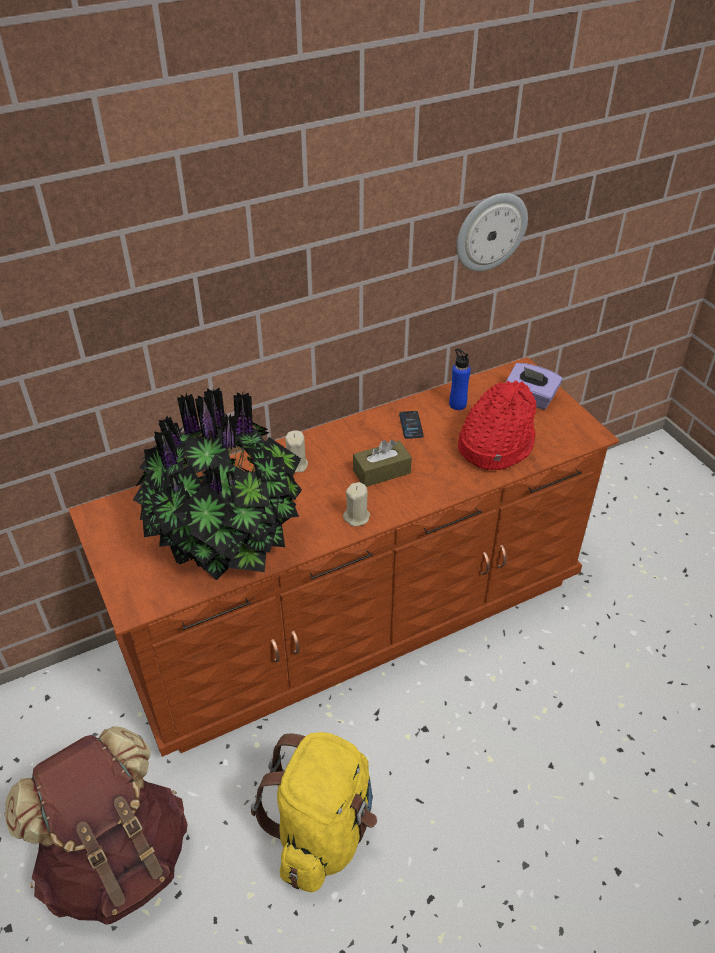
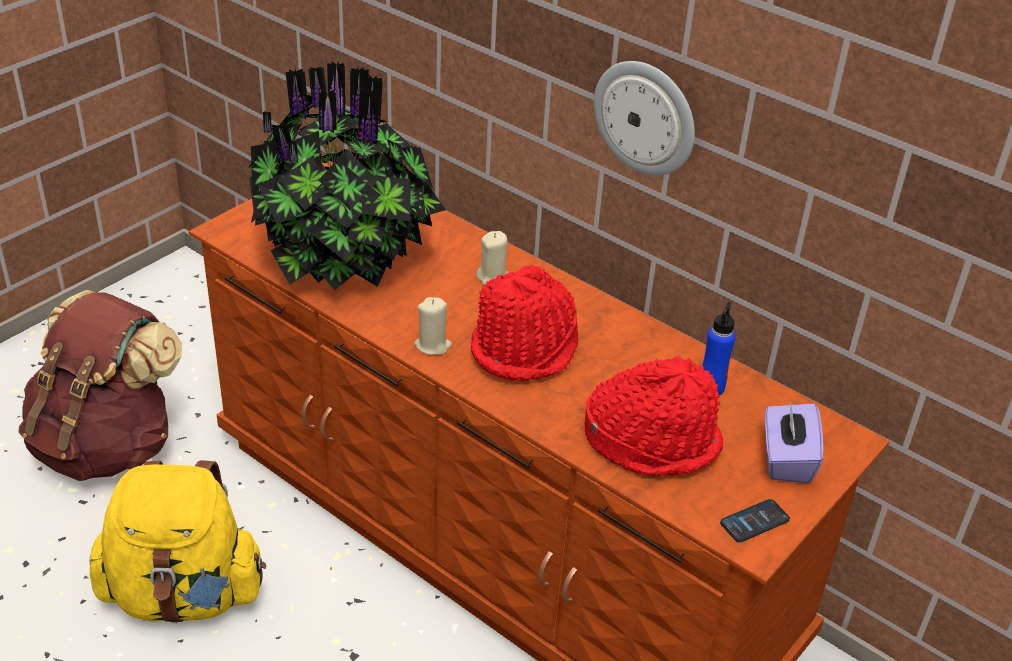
camera: 65 degrees right, 5 degrees down
brown tissue box [353,440,412,487] -> red hat [471,265,578,381]
phone [399,411,424,439] -> phone moved to [720,499,790,542]
wall clock [456,193,528,271] -> wall clock moved to [594,61,695,176]

